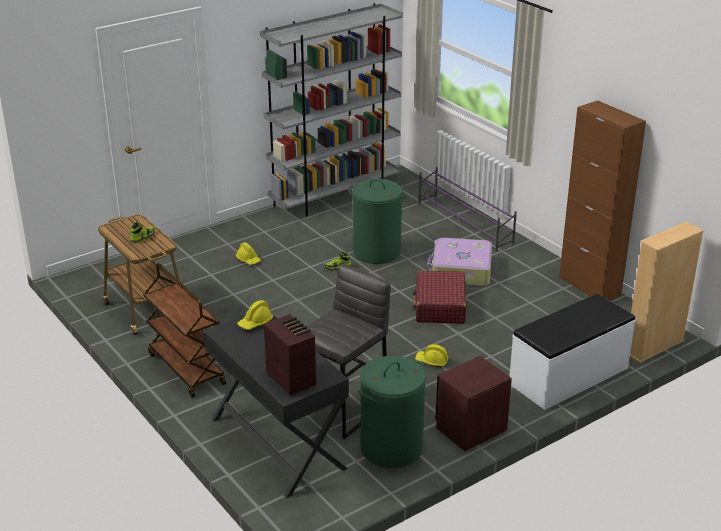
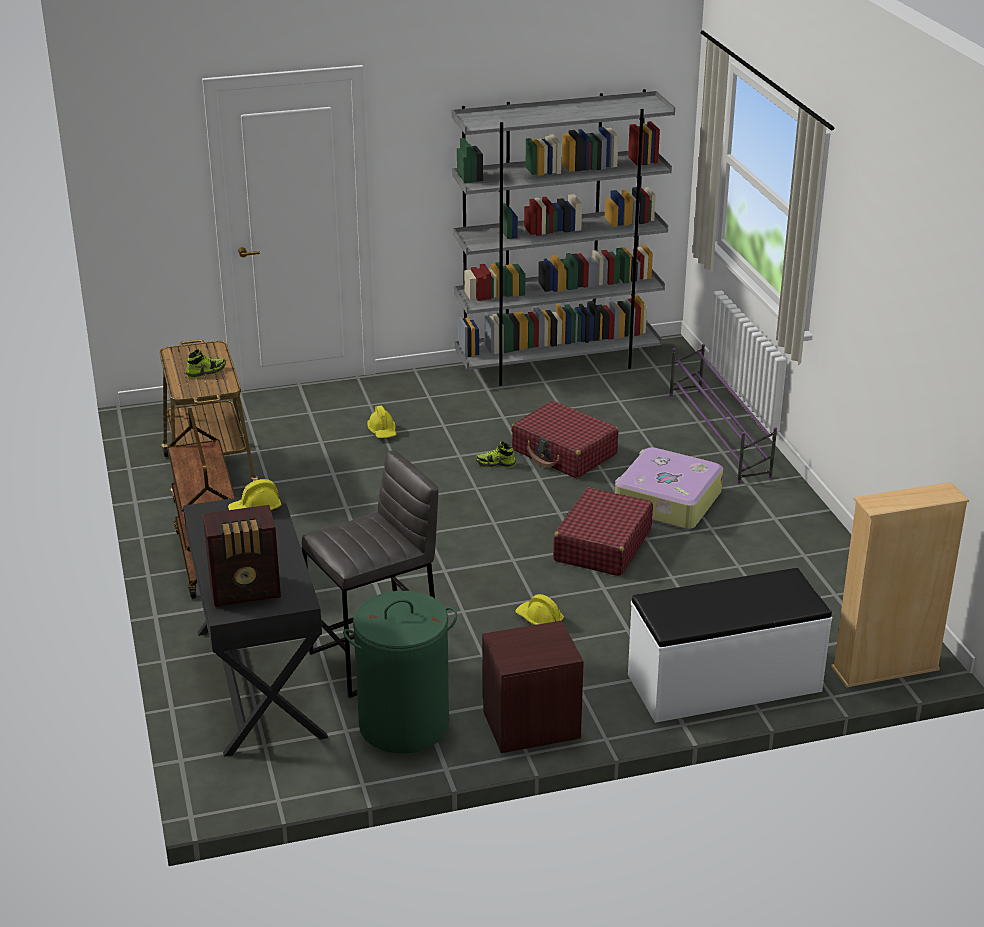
camera: 20 degrees right, 0 degrees up
radio [264,314,316,395] -> radio turned 90 degrees clockwise [203,505,281,607]
green laundry basket [348,179,408,264] -> red suitcase [511,401,619,478]
brown cabinet [559,101,646,301] -> none

